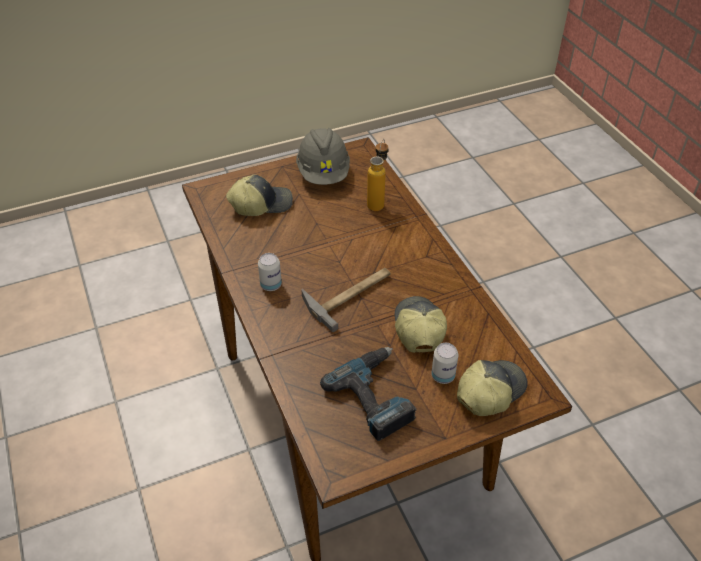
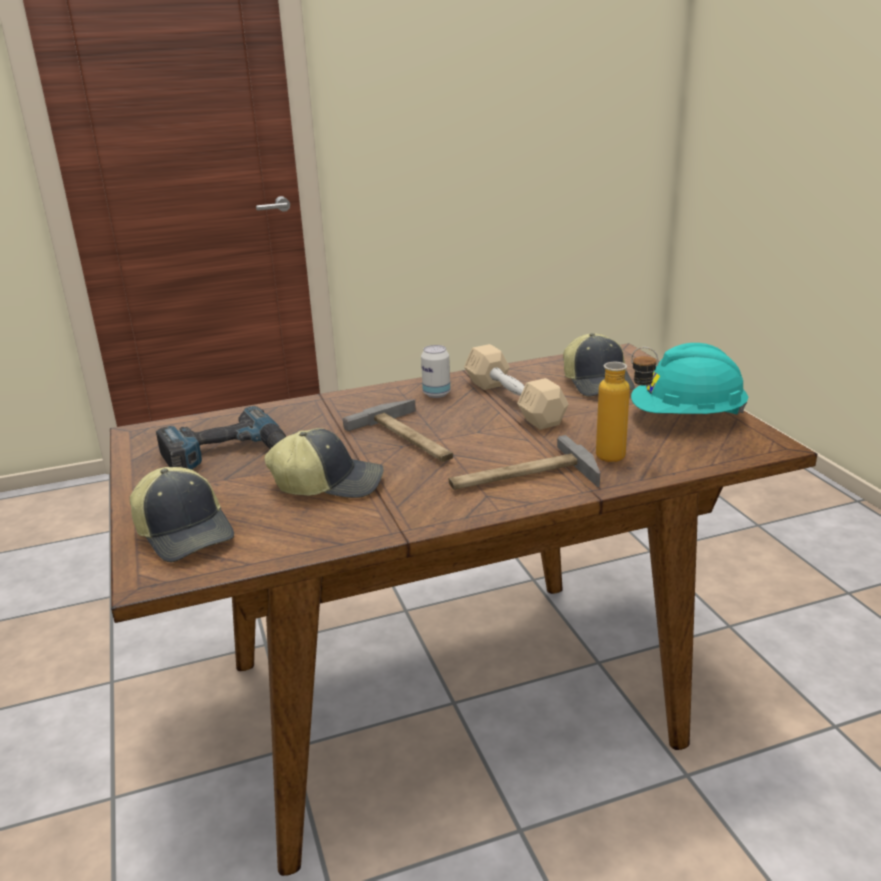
camera: 95 degrees right, 20 degrees down
grey hard hat [296,128,350,185] -> turquoise hard hat [631,343,748,415]
can [431,343,458,384] -> none
none -> hammer [449,435,600,490]
none -> beige dumbbell [464,344,569,430]

